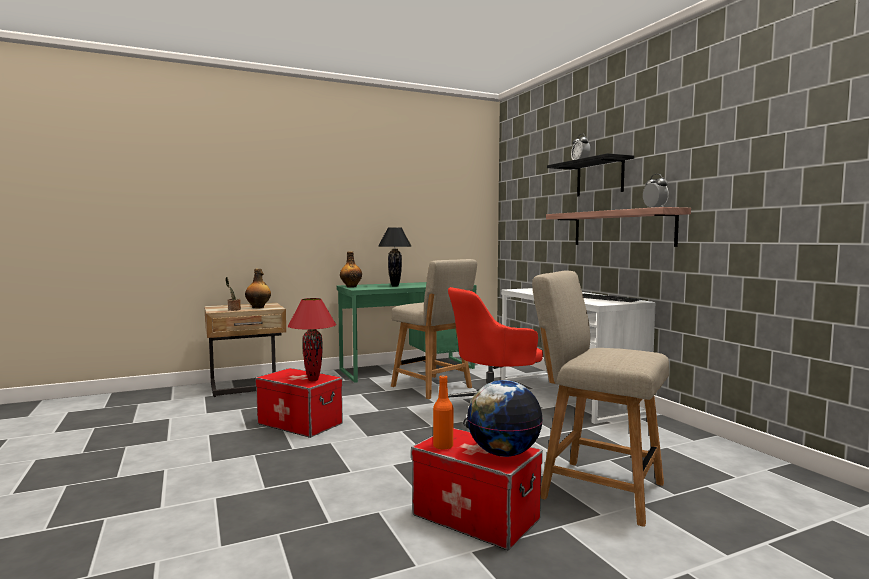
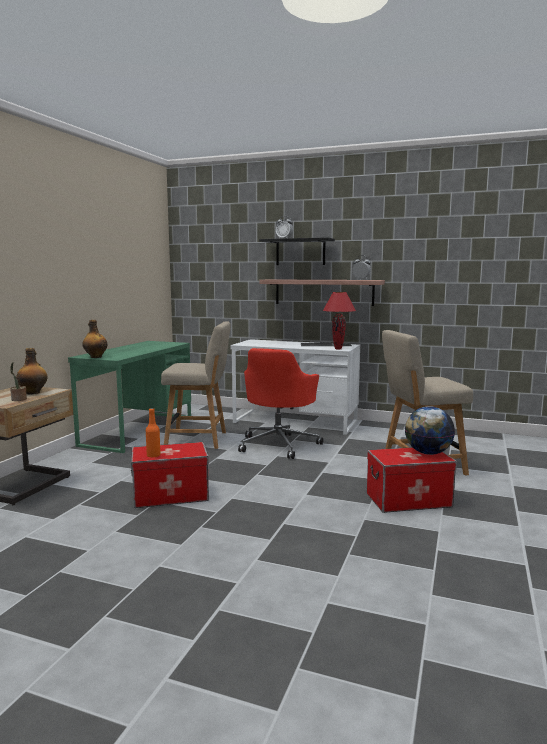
camera: 45 degrees left, 5 degrees up
red table lamp [288,298,336,381] -> red table lamp moved to [323,292,356,350]
black table lamp [378,227,412,287] -> none
orange bottle [433,375,453,450] -> orange bottle moved to [146,408,161,458]

